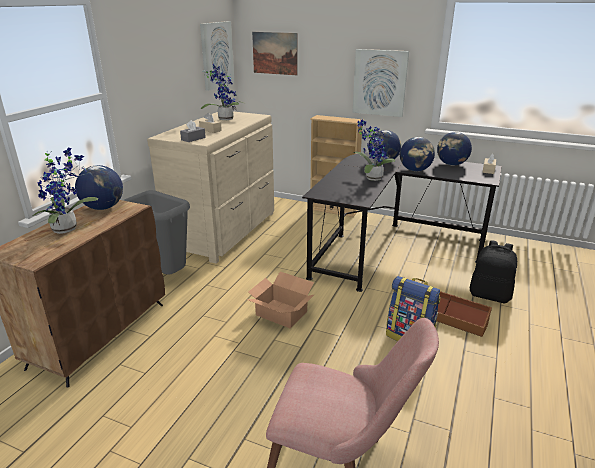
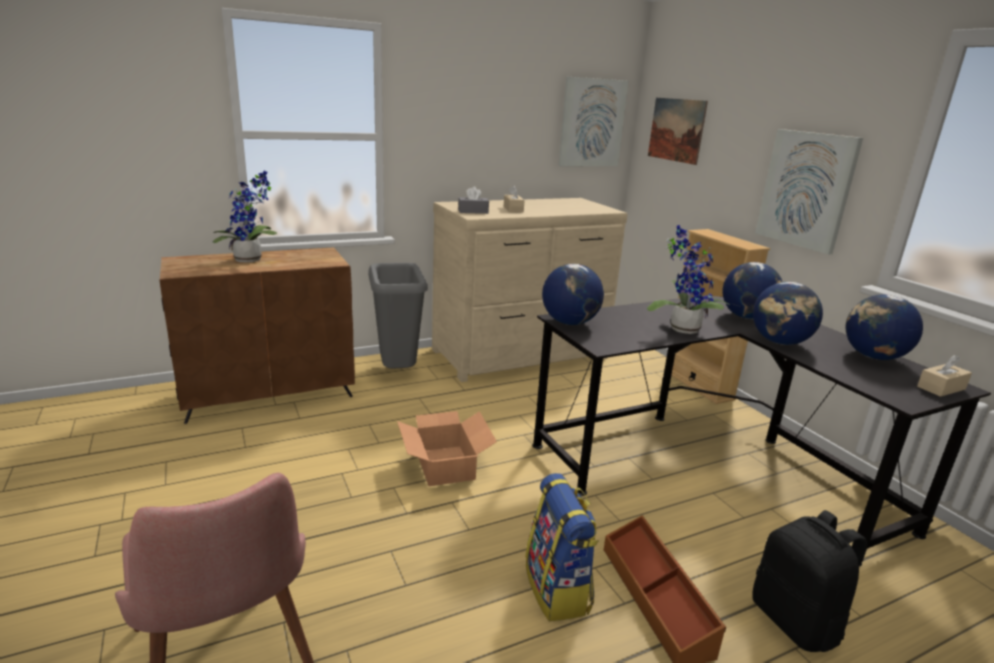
camera: 40 degrees right, 5 degrees down
globe [75,165,123,210] -> globe moved to [542,264,604,325]
potted plant [201,64,246,120] -> none

